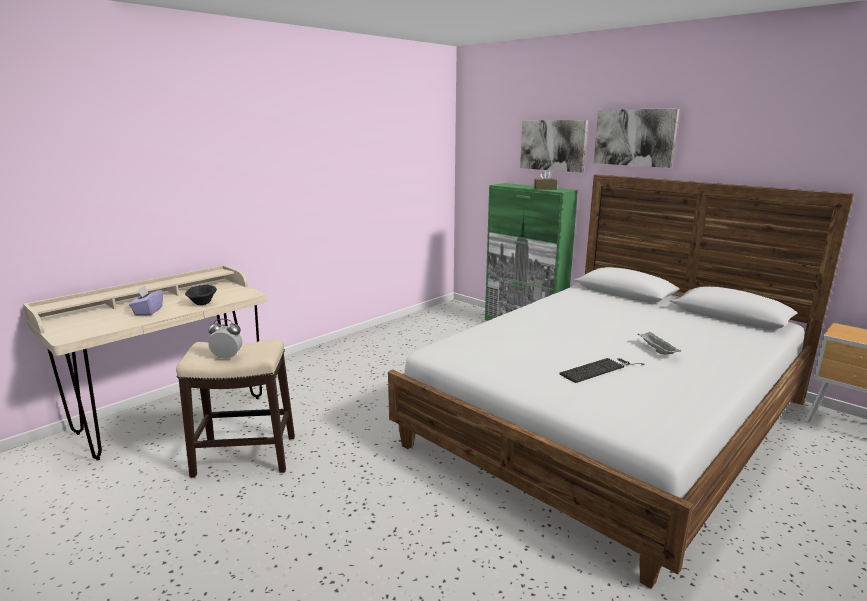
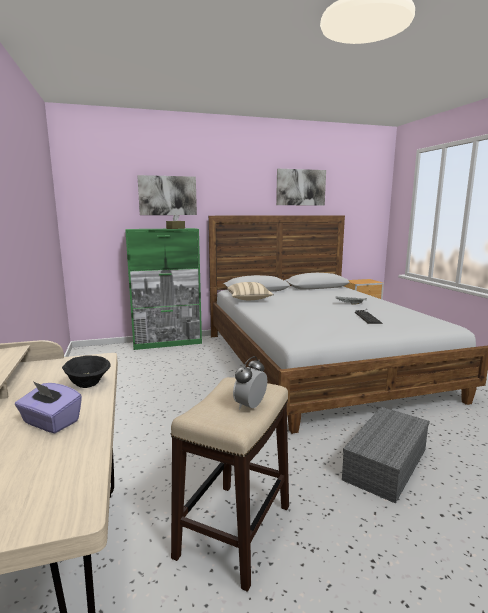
camera: 60 degrees left, 5 degrees down
picture [594,109,680,168] -> picture moved to [276,169,326,206]
none -> beige pillow [227,282,274,300]
none -> grey storage box [342,407,430,504]

